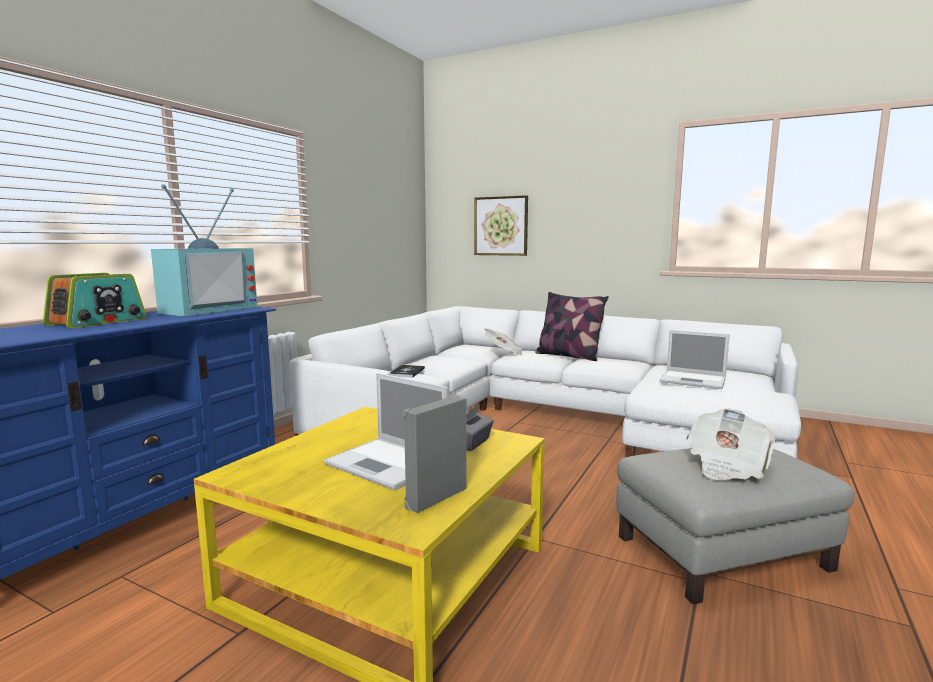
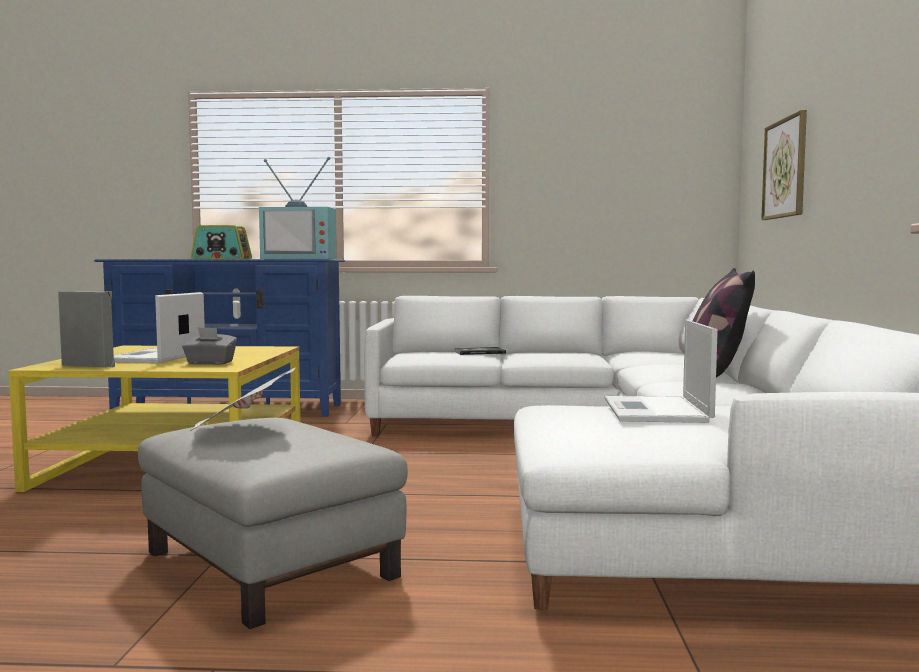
camera: 65 degrees right, 5 degrees down
newspaper [484,328,522,356] -> none

